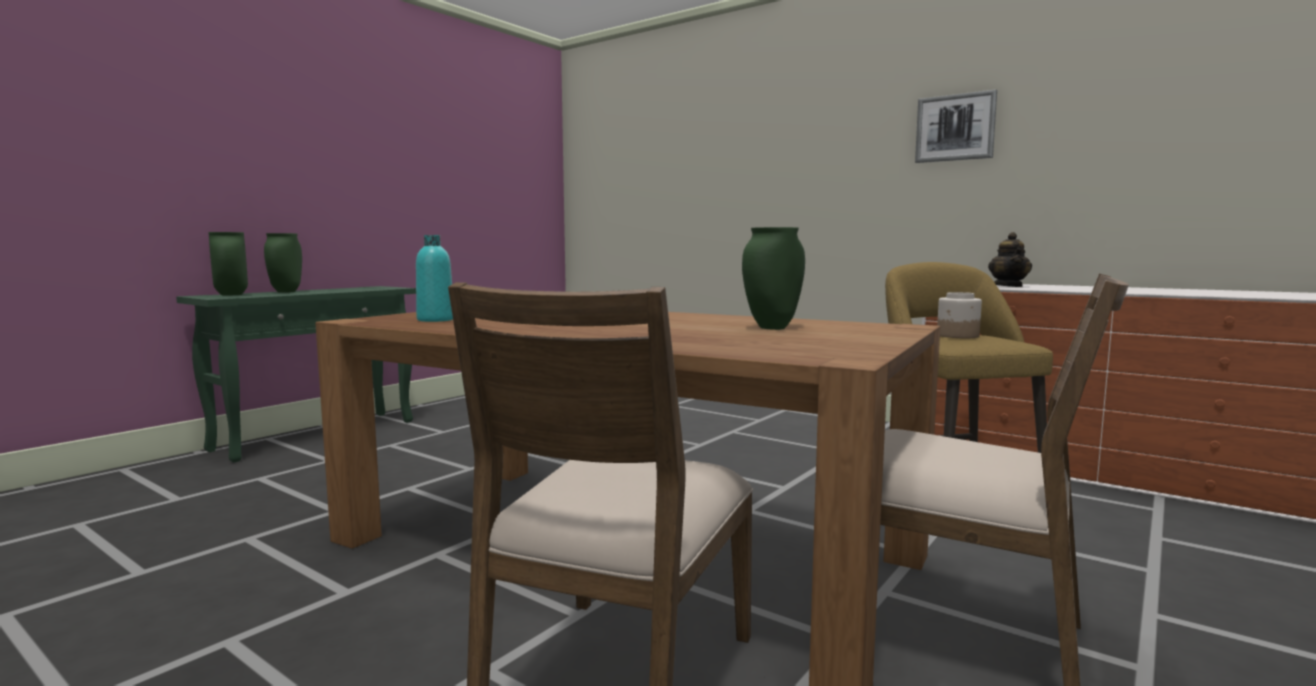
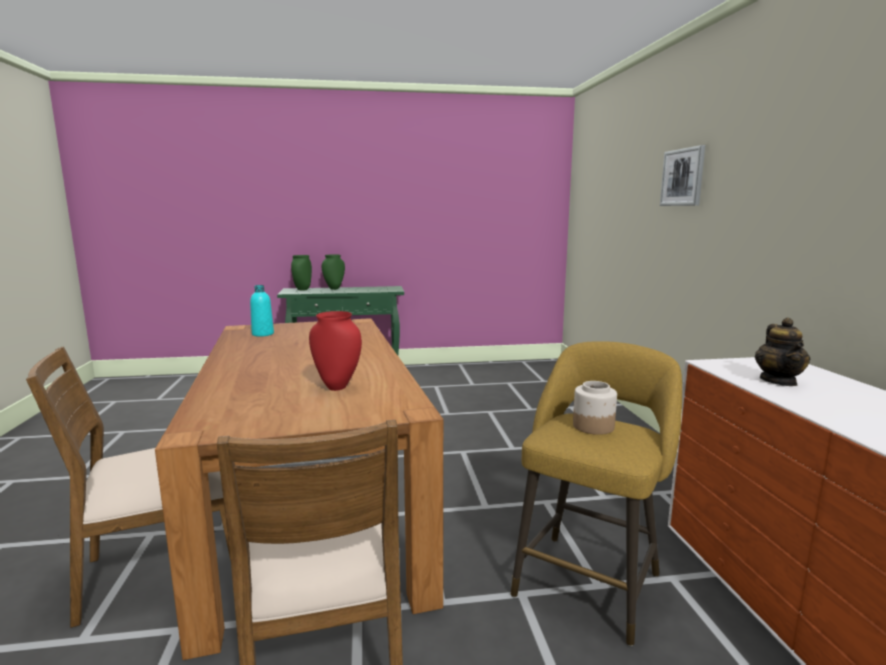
camera: 45 degrees right, 5 degrees up
green vase [742,227,805,330] -> red vase [309,311,362,391]
picture [915,89,997,163] -> picture moved to [660,145,705,206]
teapot [988,232,1032,287] -> teapot turned 45 degrees counterclockwise [755,318,810,386]

